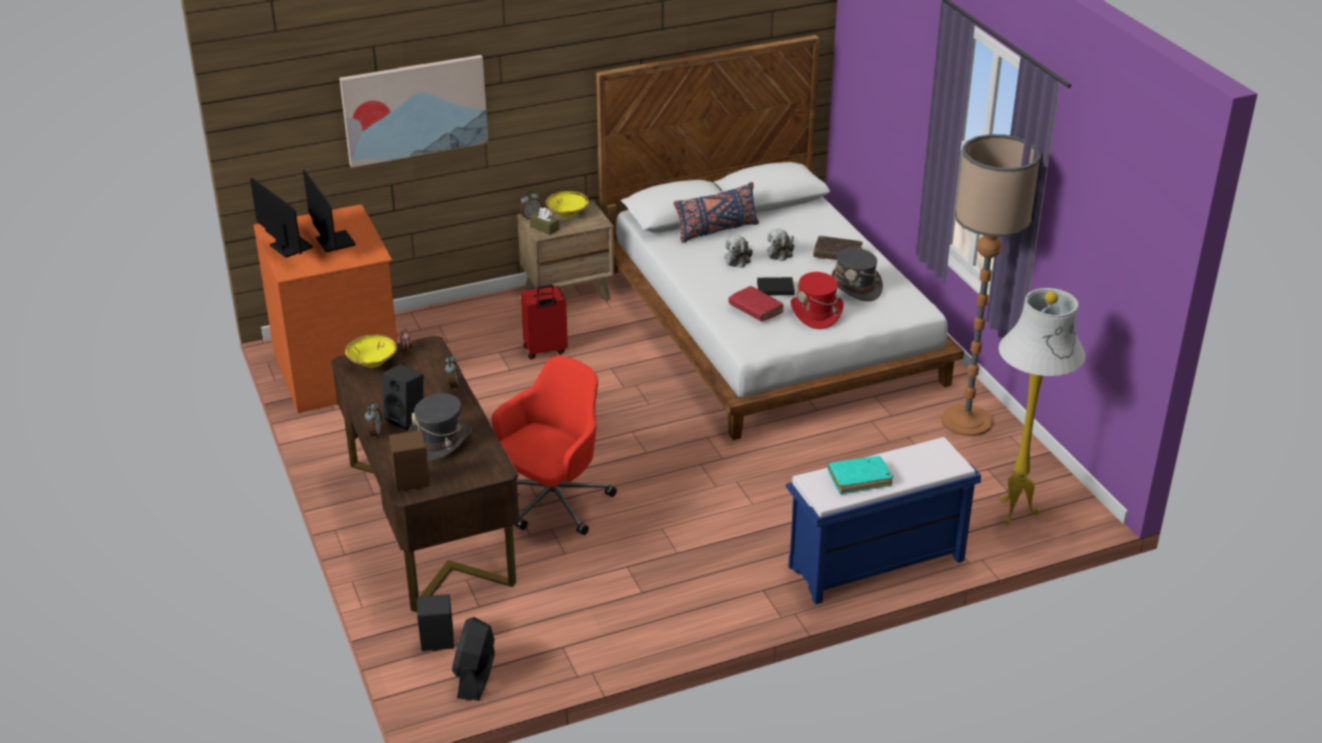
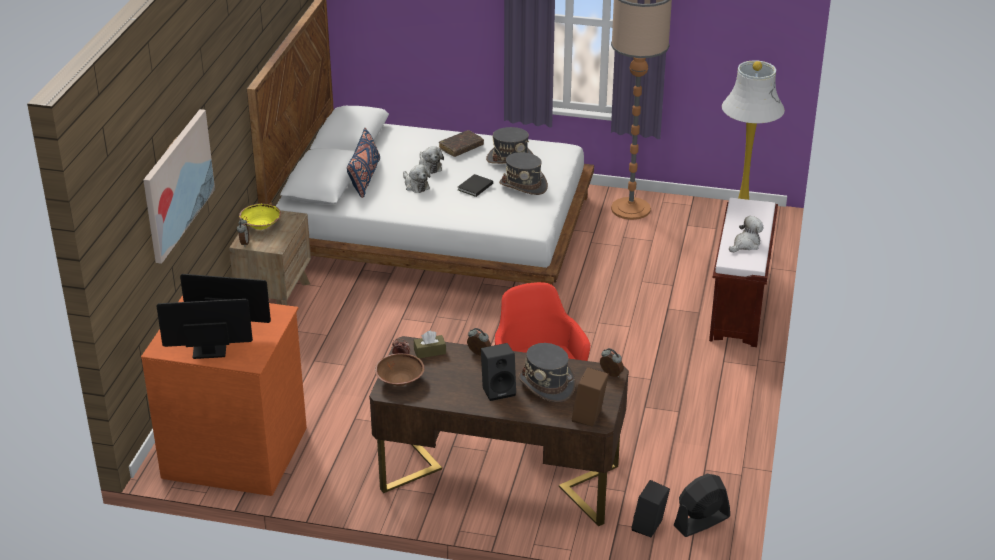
camera: 55 degrees left, 0 degrees up
yellow bowl [345,335,397,368] -> brown bowl [375,353,425,386]
alarm clock [365,402,382,439] -> alarm clock moved to [600,348,624,377]
black fan [452,617,495,701] -> black fan turned 105 degrees clockwise [673,474,730,537]
red suitcase [521,284,568,359] -> none
brown tissue box [530,207,559,235] -> brown tissue box moved to [414,331,446,358]
red book [728,286,784,321] -> none
blue bench [786,437,981,605] -> brown bench [709,198,778,347]
red hat [790,272,844,329] -> grey hat [499,152,548,195]
turquoise book [828,456,893,494] -> plush toy [729,216,763,252]

